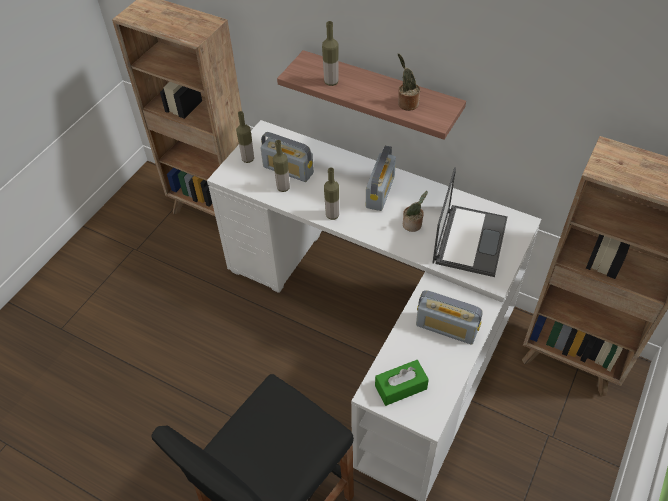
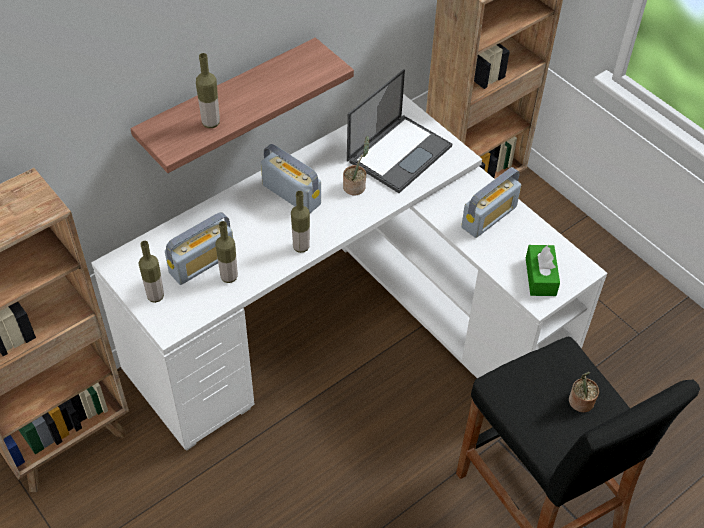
camera: 70 degrees left, 0 degrees up
potted plant [397,53,420,111] -> potted plant moved to [569,372,599,412]
laptop [432,167,508,277] -> laptop turned 90 degrees clockwise [347,69,452,193]

